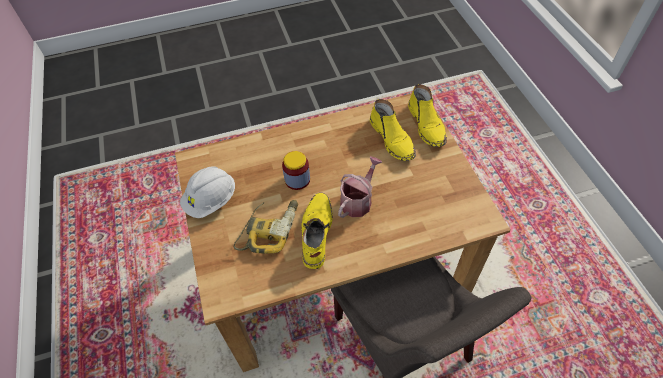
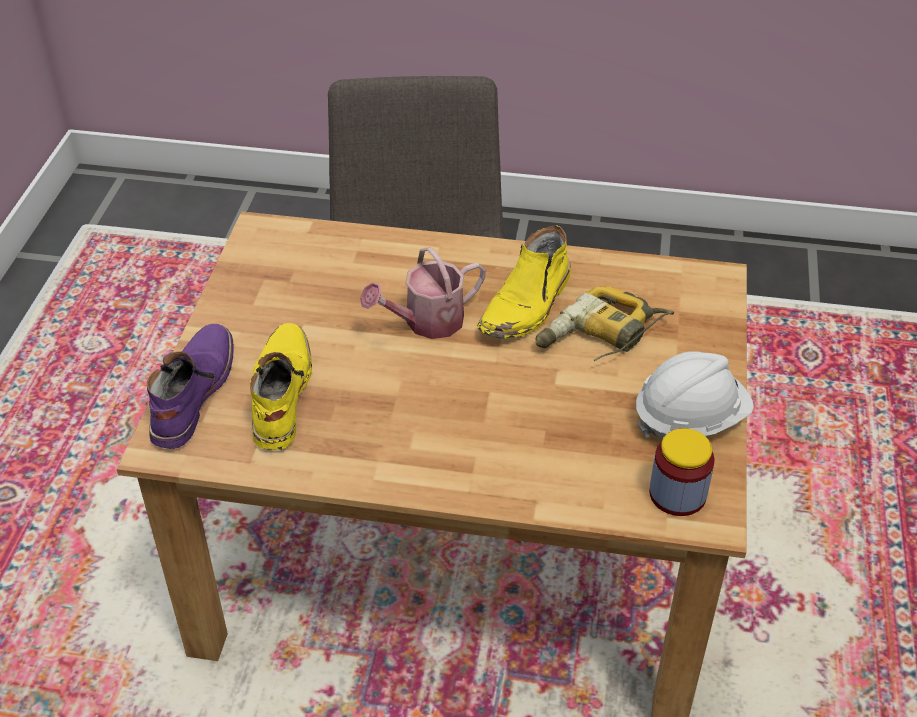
camera: 155 degrees left, 10 degrees down
jar [282,151,310,190] -> jar moved to [649,428,715,516]
yellow boot [408,84,447,147] -> purple boot [147,324,234,449]

